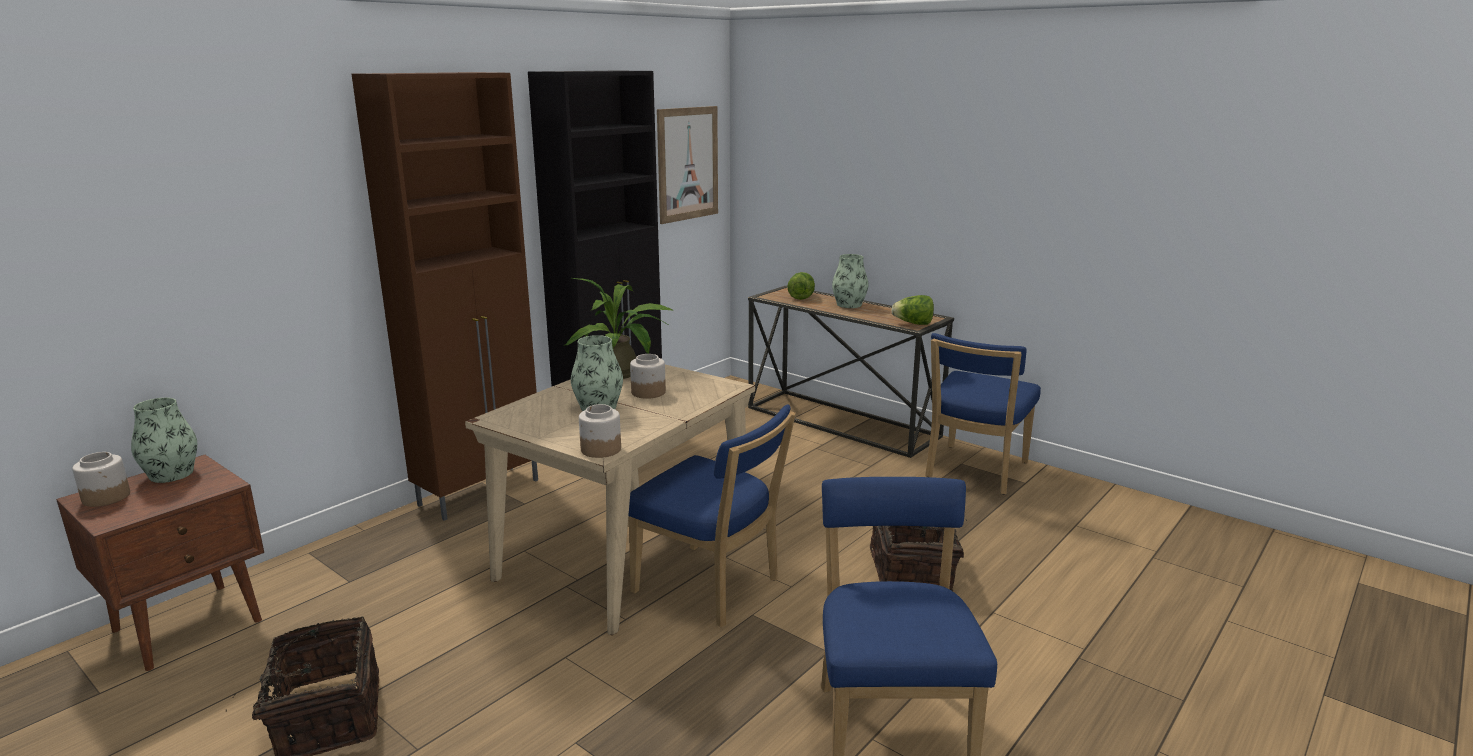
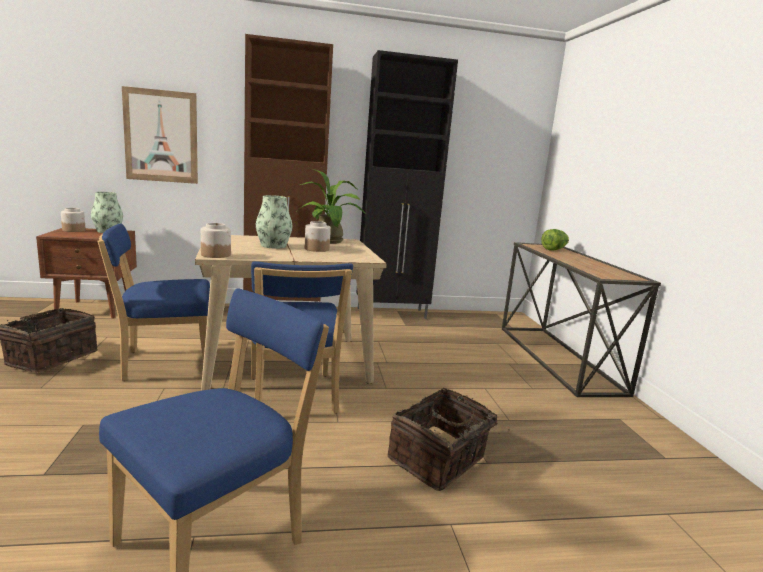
camera: 40 degrees right, 5 degrees down
picture [657,106,718,224] -> picture moved to [122,86,198,184]
vase [832,254,869,308] -> none
lettuce [891,295,934,325] -> none
blue chair [925,333,1041,494] -> blue chair moved to [97,223,210,381]

